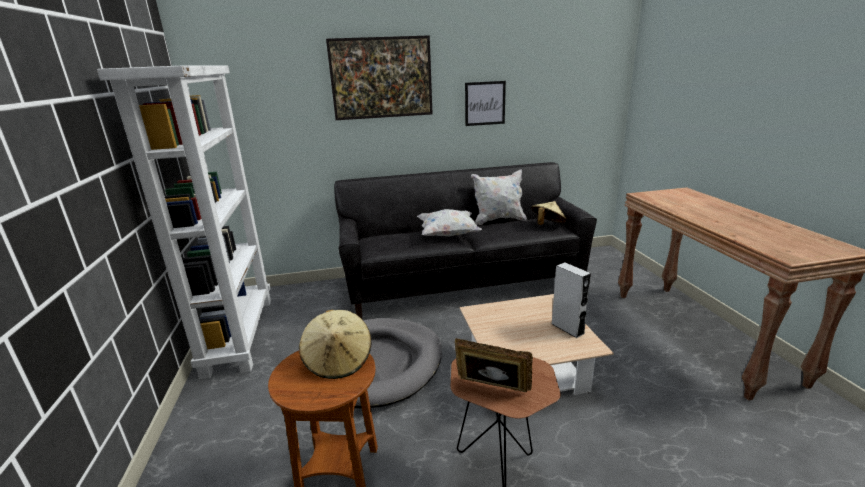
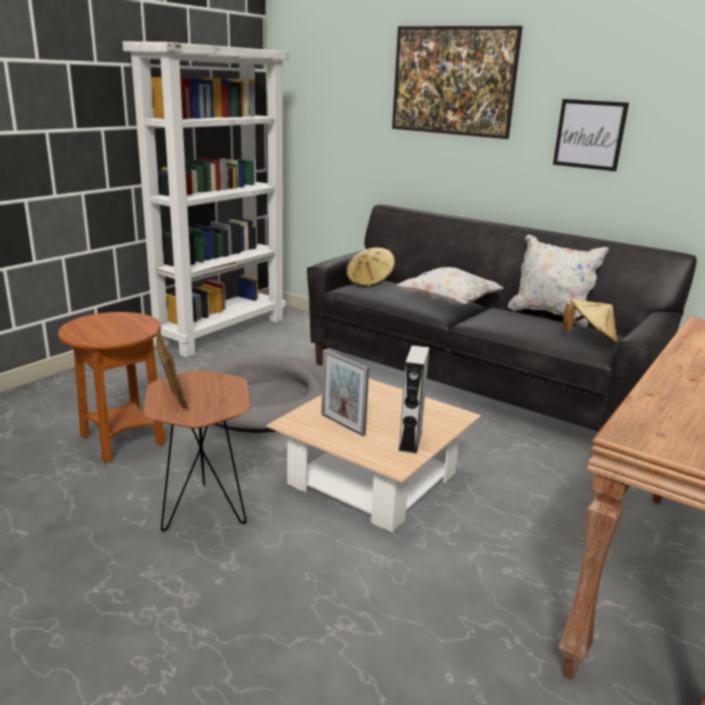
camera: 45 degrees right, 0 degrees up
beige hat [299,310,371,379] -> beige hat moved to [346,248,395,288]
none -> picture frame [321,349,369,436]

